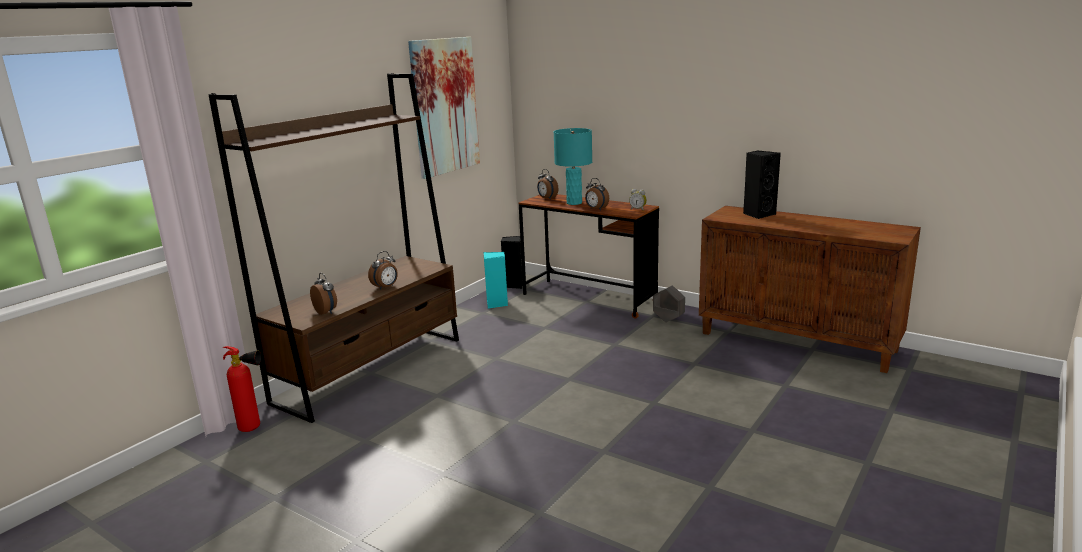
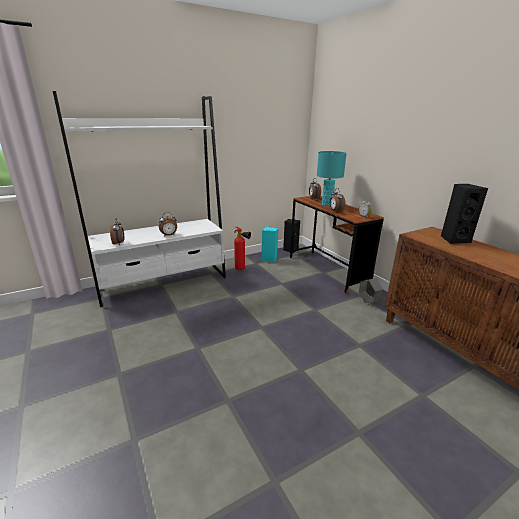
camera: 25 degrees right, 5 degrees up
brown bookcase [209,73,459,423] -> white bookcase [53,91,226,307]
fire extinguisher [223,346,261,432] -> fire extinguisher moved to [234,227,251,270]
picture [408,37,480,179] -> none

